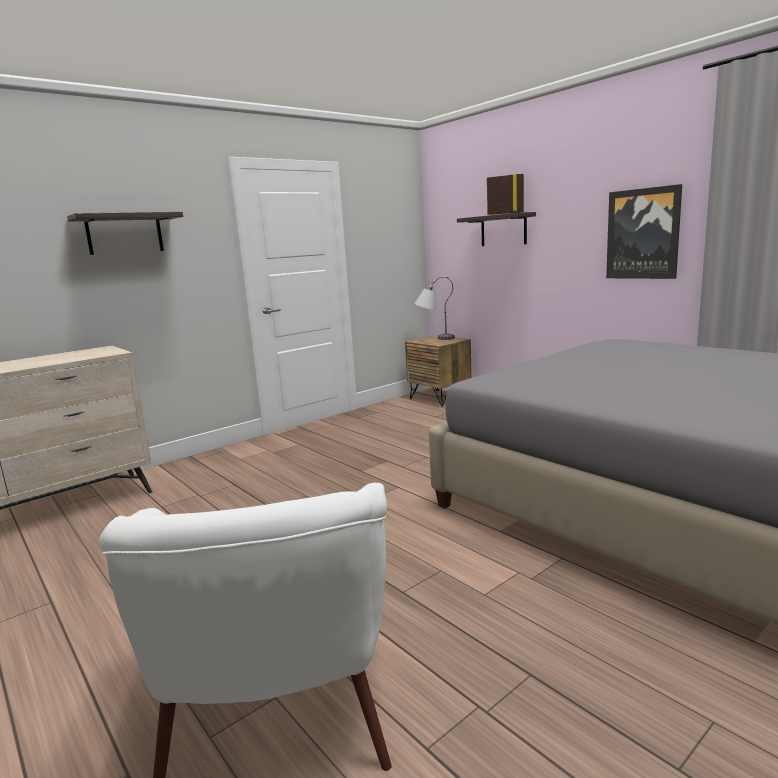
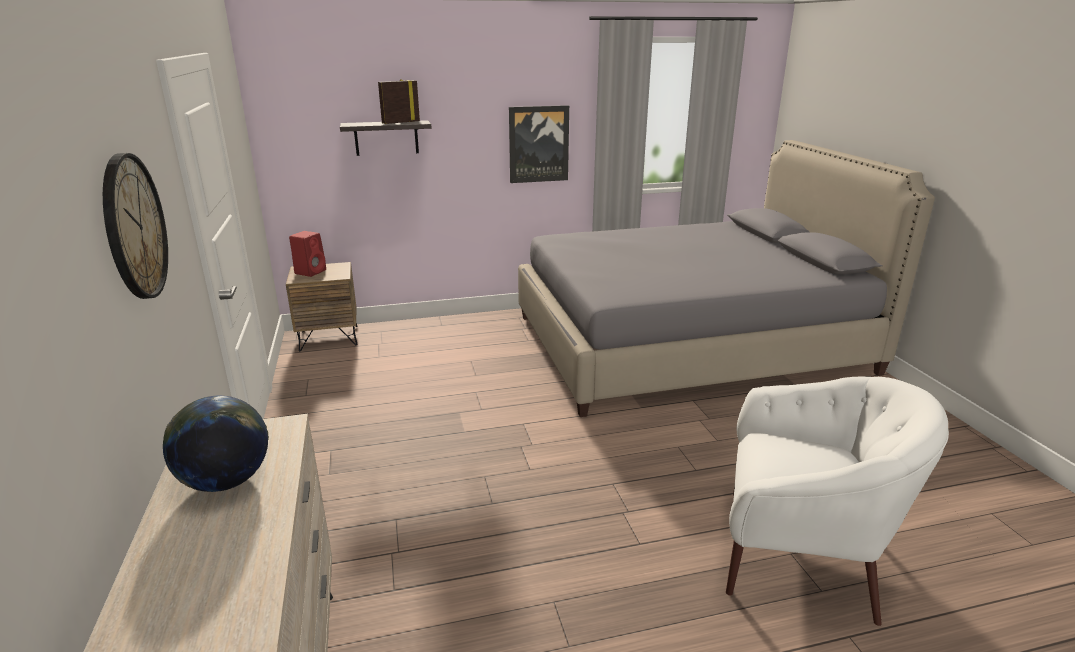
camera: 65 degrees left, 10 degrees up
shelf [67,212,183,255] -> wall clock [103,153,168,299]
grey table lamp [414,276,455,340] -> red speaker [289,231,326,277]
none -> globe [163,395,269,492]

